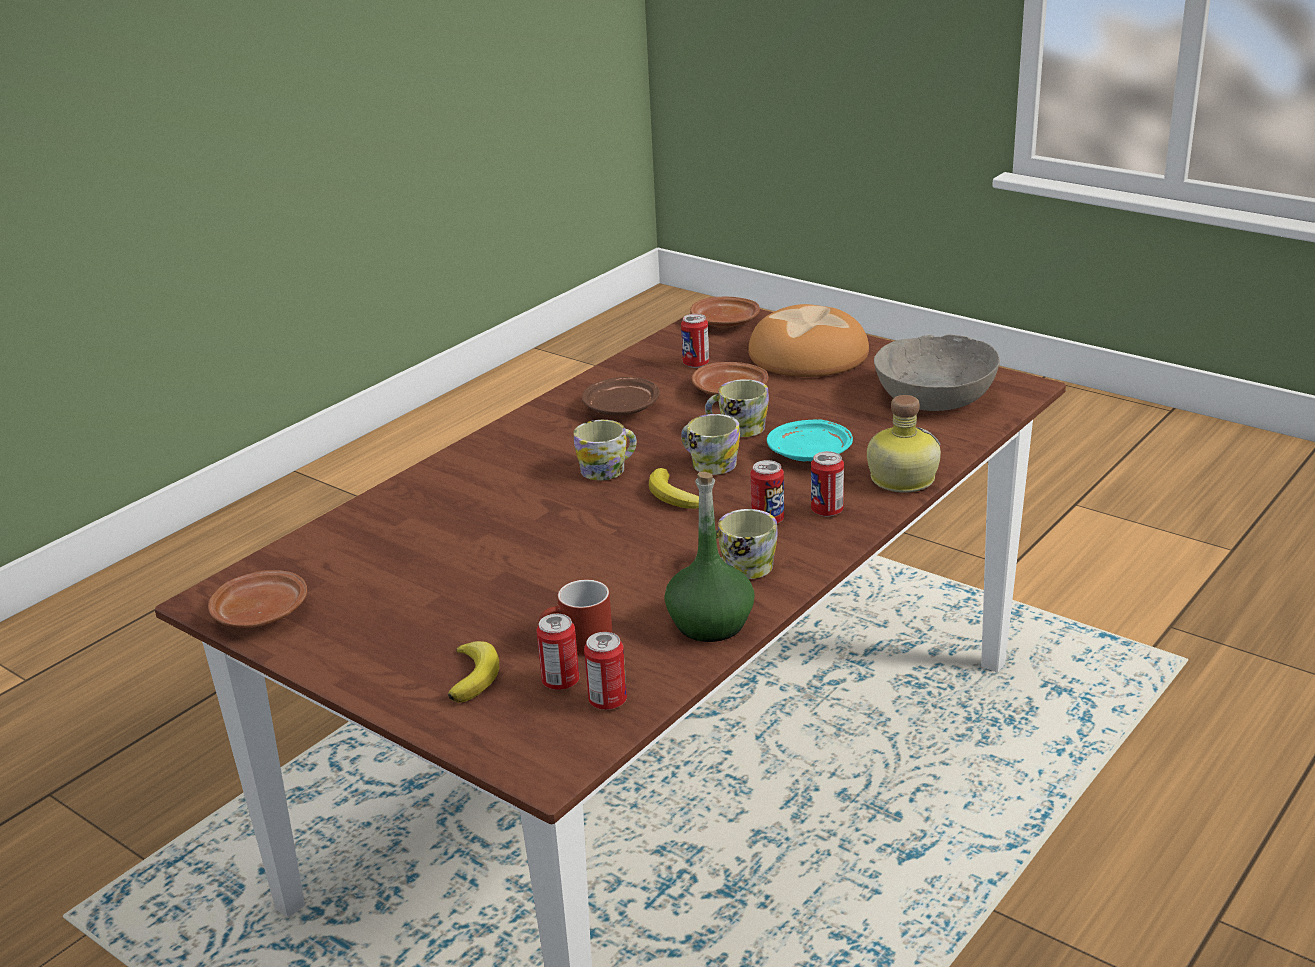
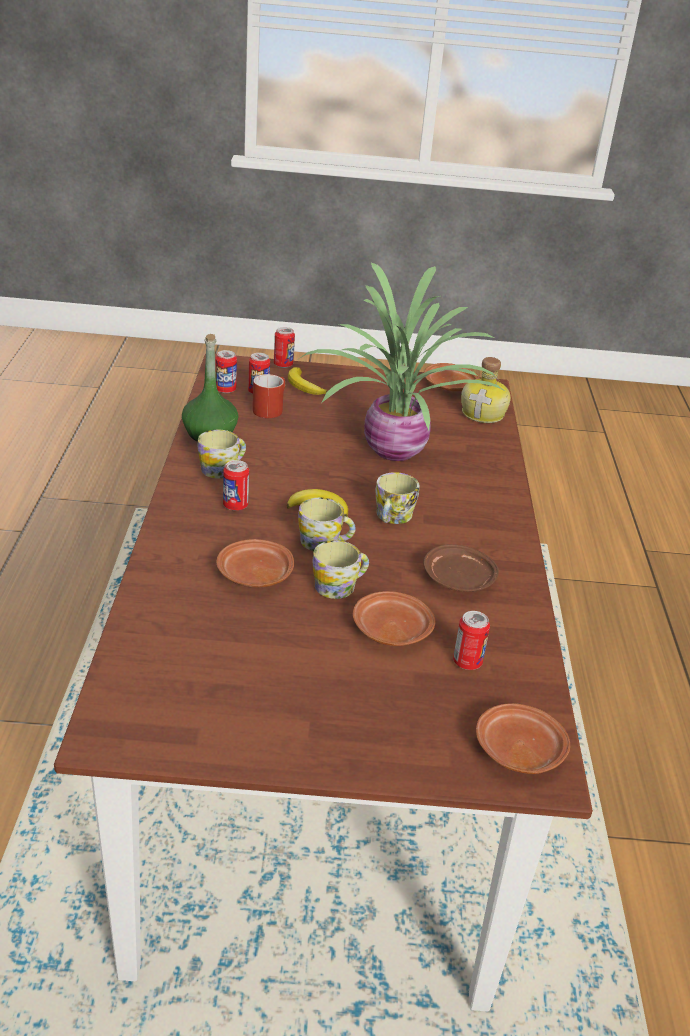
camera: 140 degrees right, 5 degrees up
bread [748,304,869,377] -> none
turquoise plate [767,420,853,462] -> brown plate [217,539,294,588]
can [811,451,844,517] -> can moved to [274,327,295,368]
bottle [867,395,941,493] -> bottle moved to [461,357,511,423]
grey bowl [874,334,1000,411] -> none
none -> potted plant [299,263,506,461]

